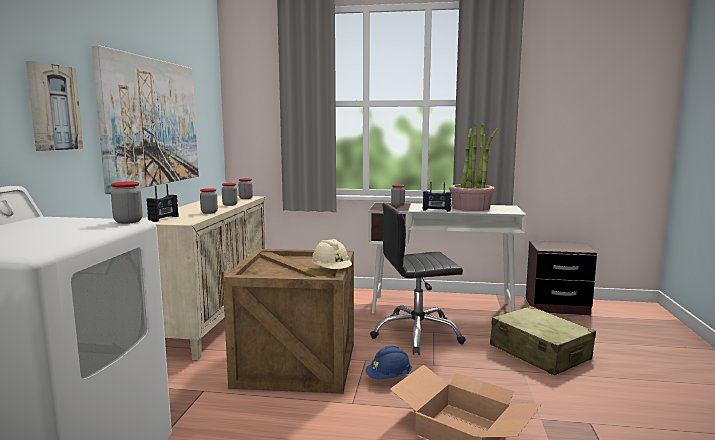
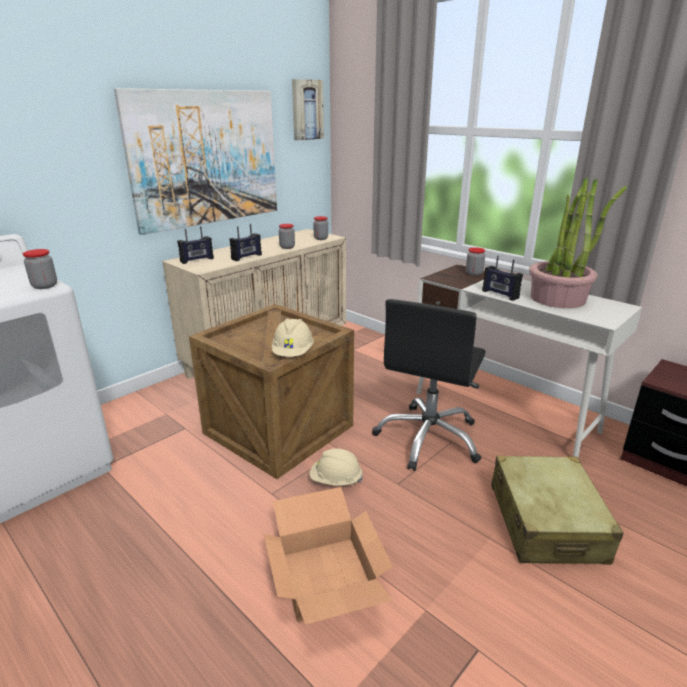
camera: 35 degrees right, 15 degrees up
picture [26,61,83,151] -> picture moved to [292,79,324,140]
jar [200,188,218,214] -> radio [229,224,262,261]
blue hard hat [366,346,412,379] -> beige hard hat [310,448,363,486]
black office chair [370,203,466,355] -> black office chair turned 90 degrees counterclockwise [372,299,486,471]

